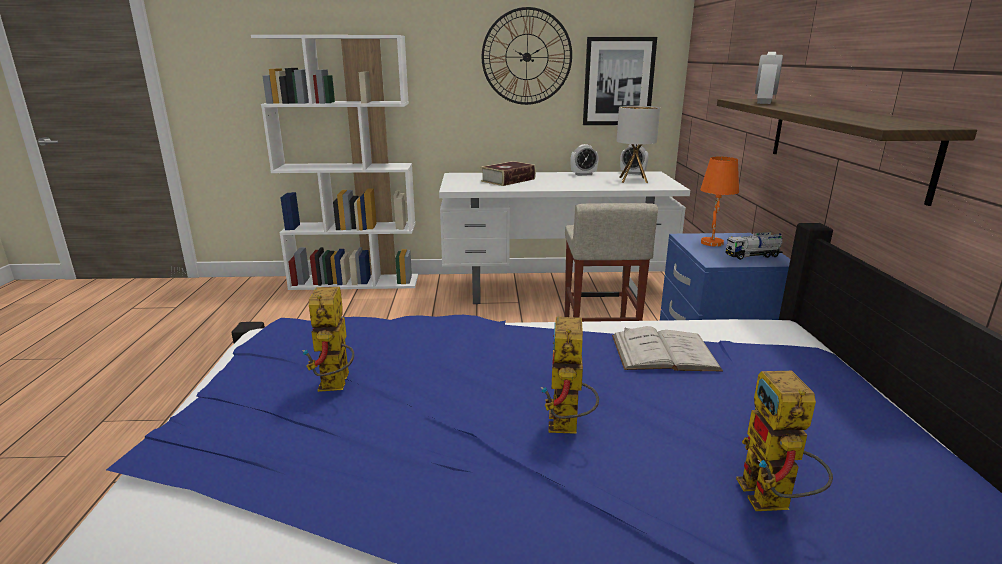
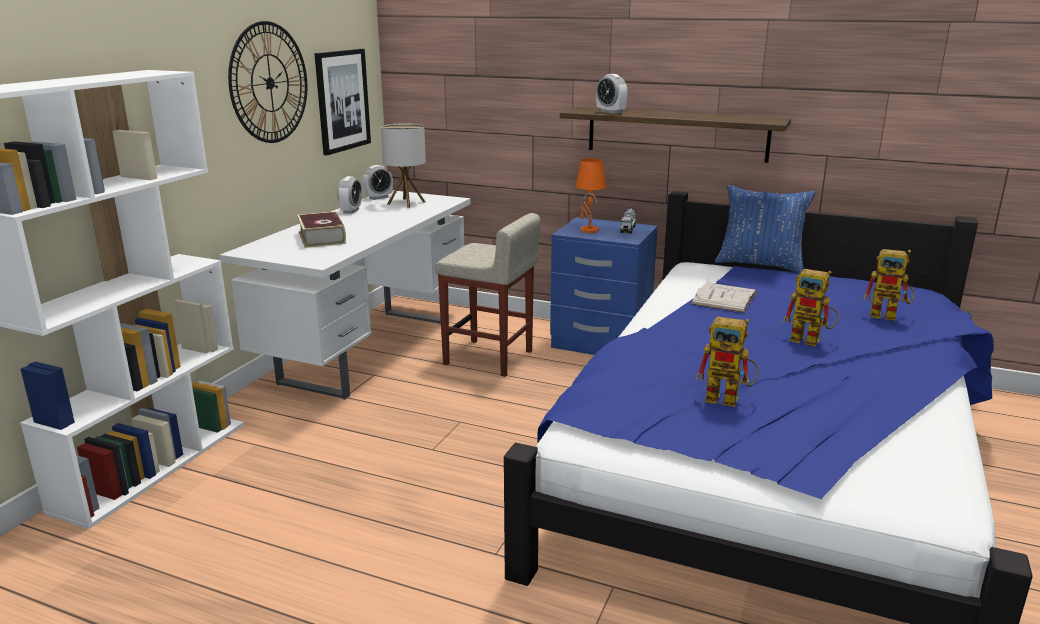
camera: 65 degrees left, 0 degrees up
none -> blue pillow [715,185,816,274]

